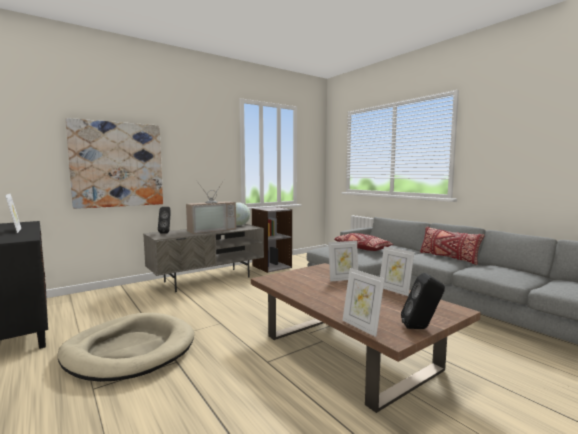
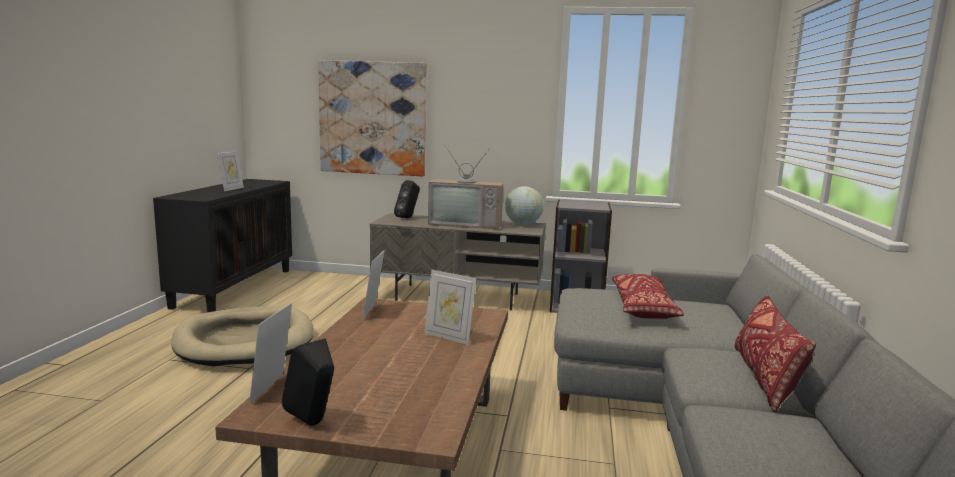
camera: 45 degrees right, 5 degrees up
picture frame [380,246,414,296] -> picture frame moved to [362,250,385,320]

